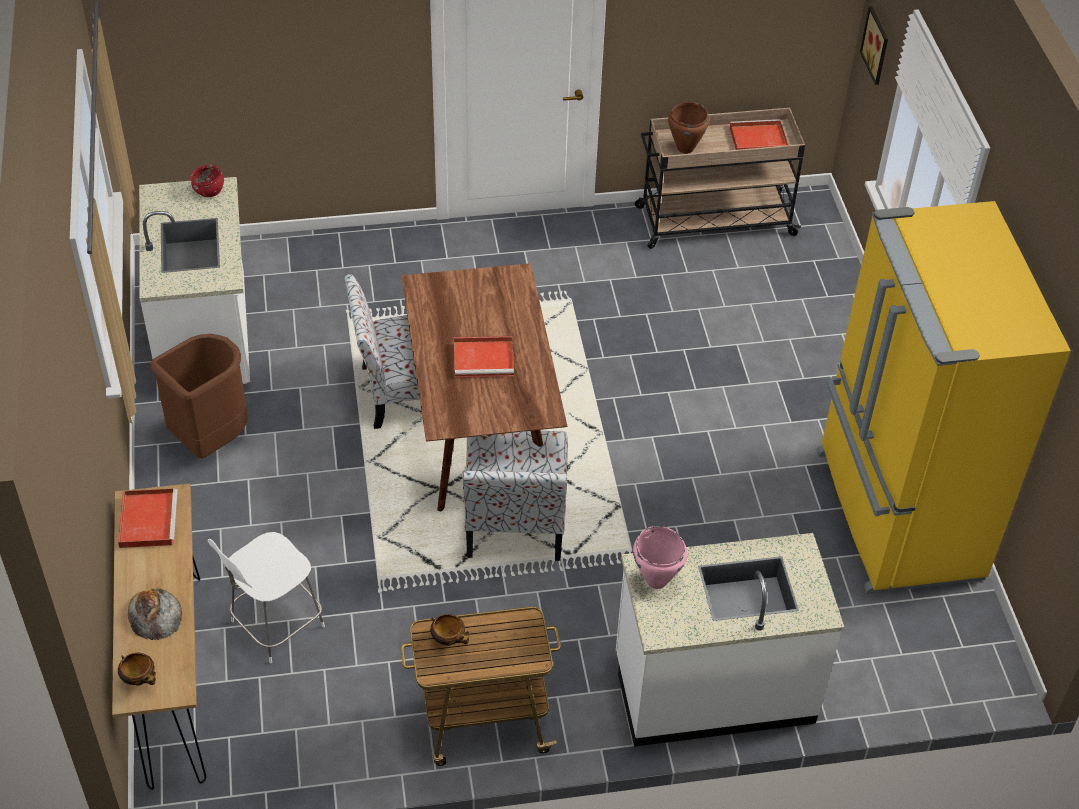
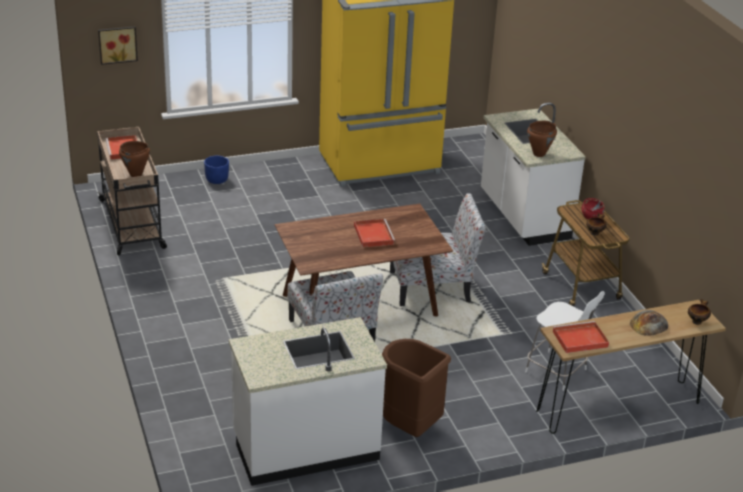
camera: 100 degrees left, 15 degrees down
red bowl [190,165,224,197] -> red bowl moved to [582,198,604,220]
pink cooking pot [633,526,688,589] -> brown cooking pot [527,121,557,157]
none -> blue planter [204,156,229,184]

